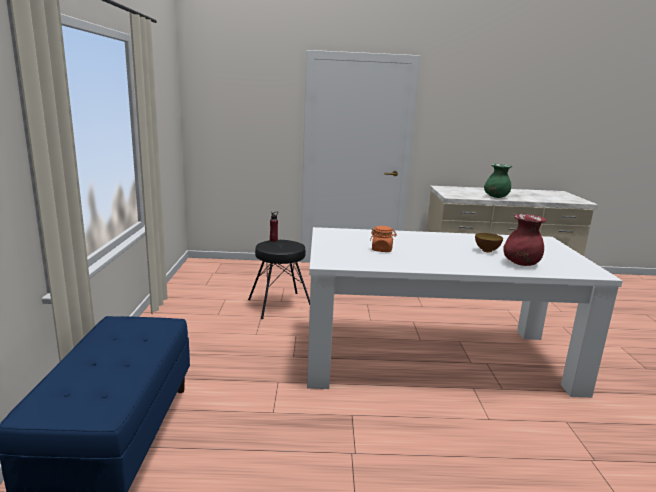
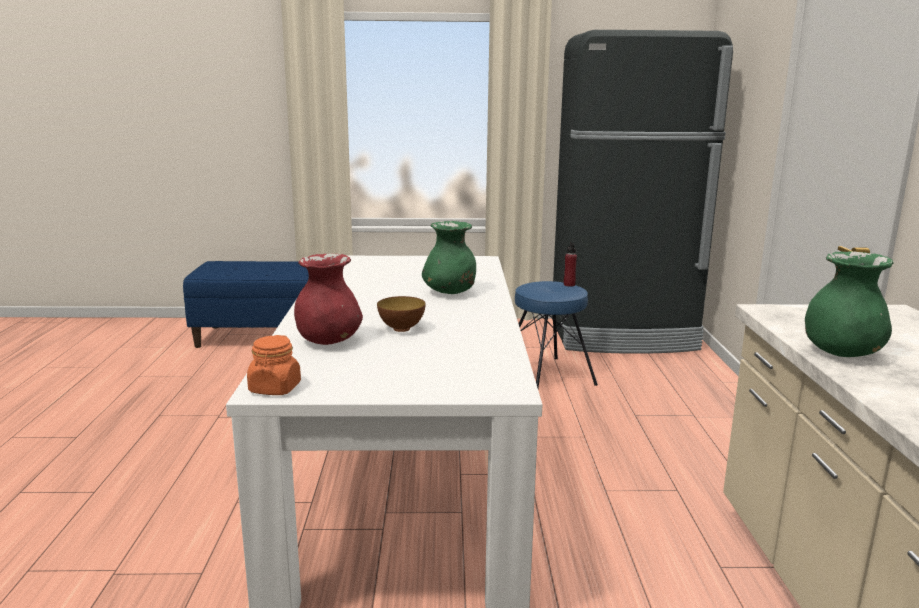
camera: 90 degrees right, 0 degrees up
black stool [248,240,310,319] -> blue stool [515,281,598,388]
orange jar [370,226,397,252] -> orange jar moved to [247,335,301,395]
none -> green vase [422,221,476,294]
none -> black fridge [551,30,733,354]

